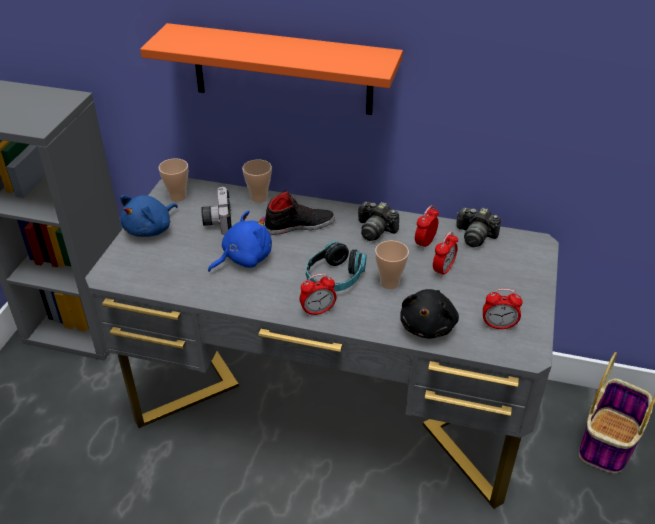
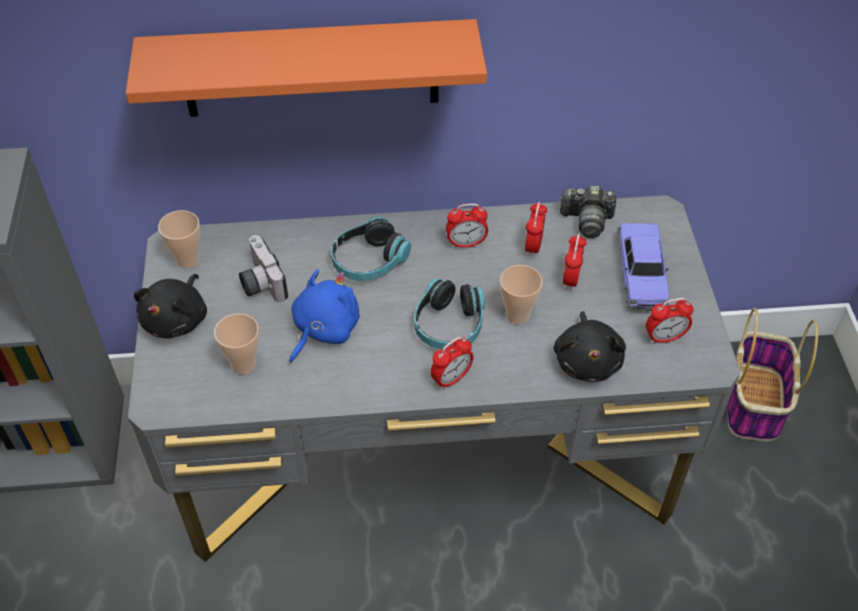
camera: 20 degrees left, 10 degrees up
blue plush toy [120,195,178,237] -> black plush toy [134,274,207,338]
cup [242,160,272,203] -> cup moved to [214,314,259,374]
black shoe [265,190,335,235] -> headphones [331,216,411,281]
camera [358,201,399,241] -> alarm clock [446,203,488,248]
none -> toy car [618,223,669,311]

